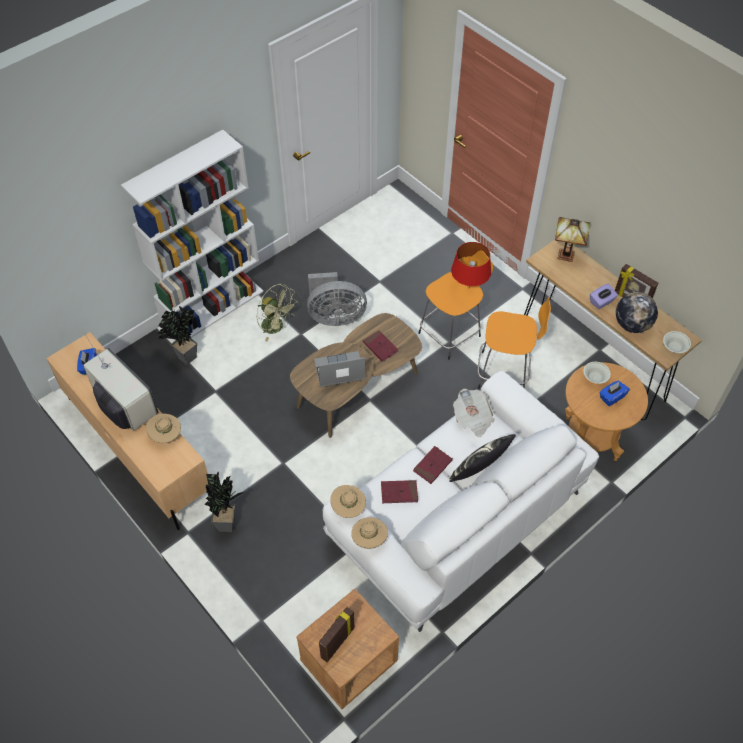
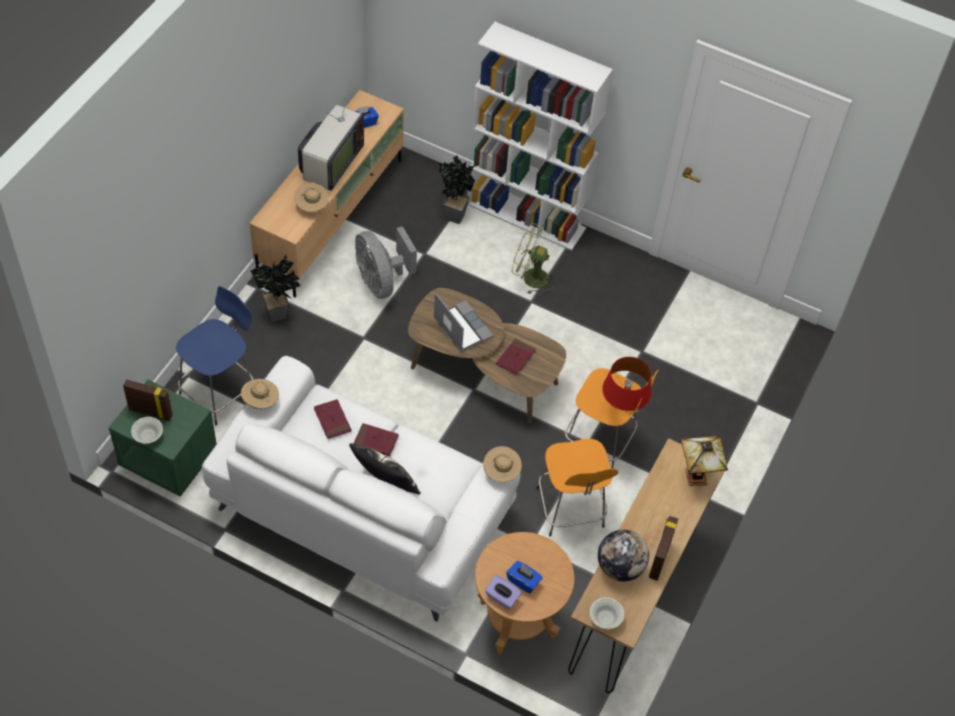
camera: 65 degrees right, 0 degrees up
green fan [256,283,298,341] -> green fan turned 90 degrees clockwise [512,223,554,295]
brown nightstand [296,589,399,709] -> green nightstand [109,380,217,497]
grey fan [307,272,367,326] -> grey fan moved to [355,226,417,299]
beige hat [330,485,366,518] -> beige hat moved to [483,446,522,482]
newspaper [453,388,495,437] -> none
white bowl [583,362,611,384] -> white bowl moved to [131,417,163,444]
purple tissue box [590,284,618,309] -> purple tissue box moved to [485,575,522,610]
none -> blue stool [176,286,254,426]

